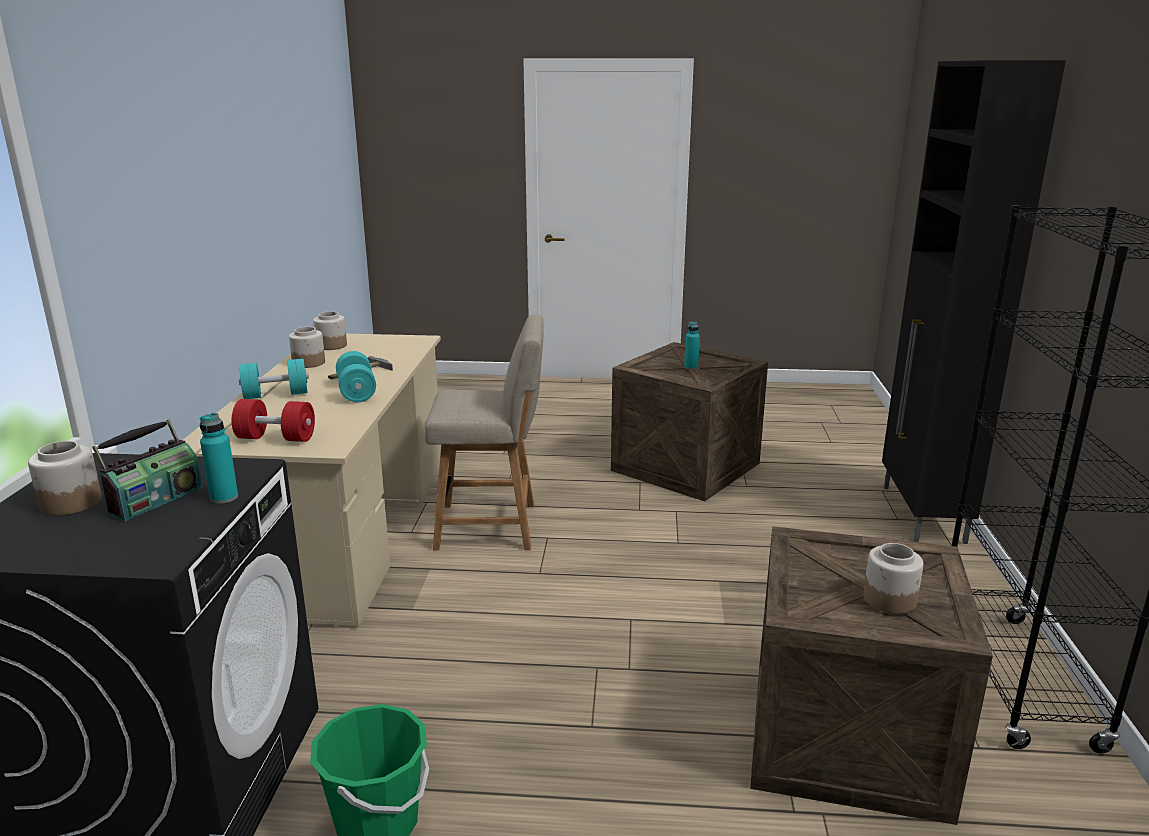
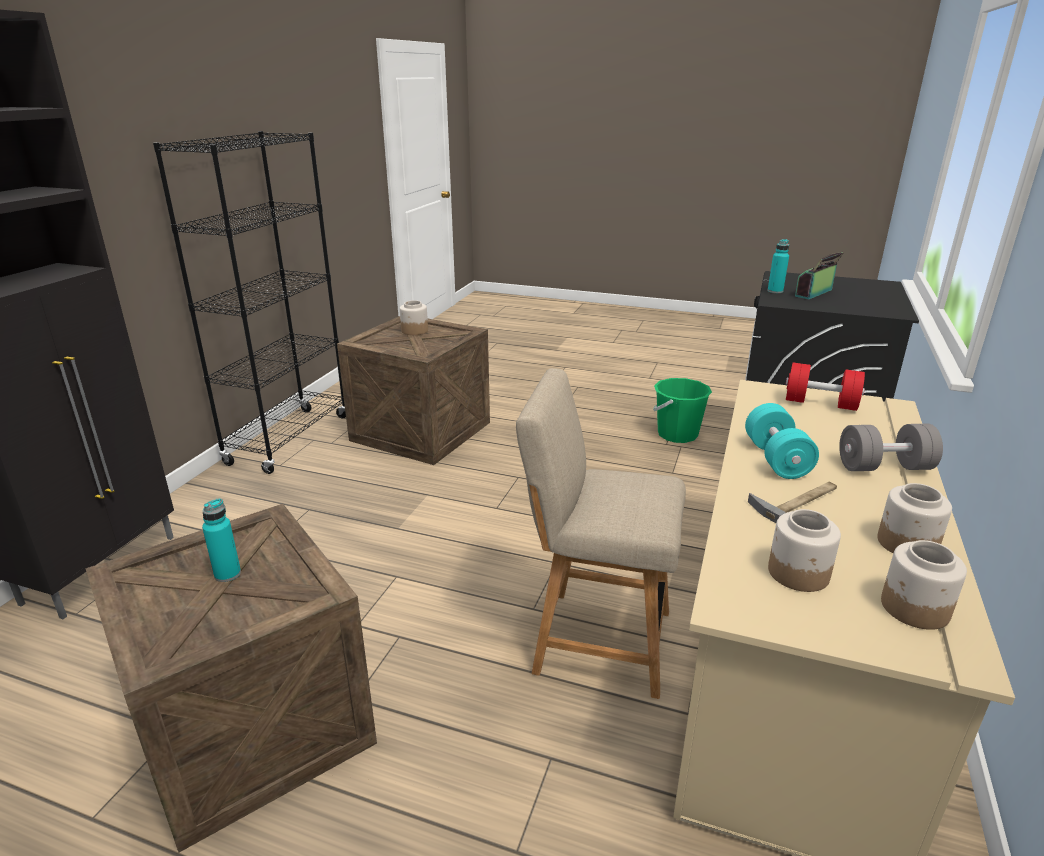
camera: 165 degrees left, 5 degrees up
jar [28,441,102,516] -> jar moved to [768,509,841,592]
turquoise dumbbell [239,359,309,399] -> grey dumbbell [839,424,943,471]

